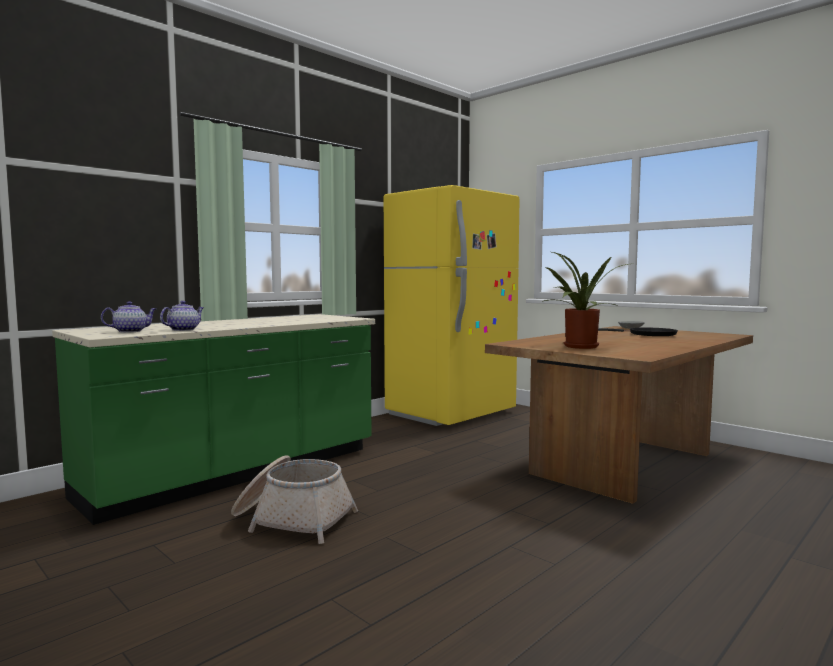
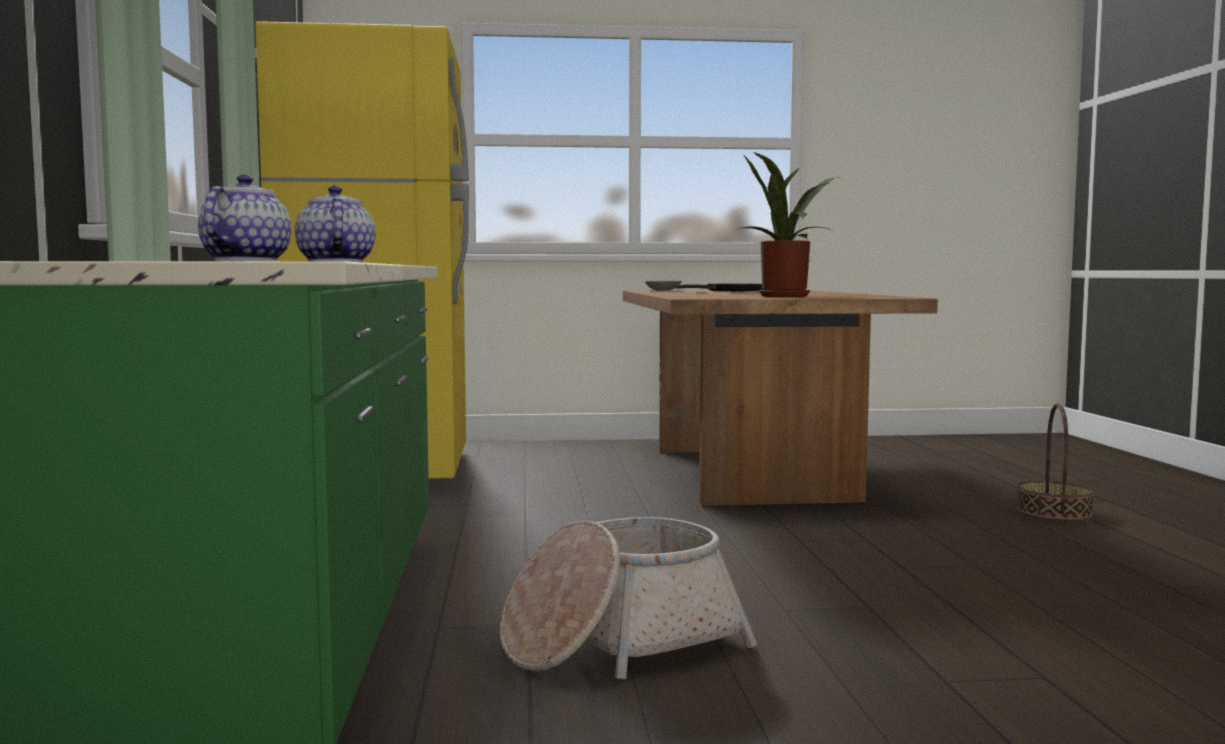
camera: 50 degrees left, 0 degrees up
none -> basket [1016,403,1094,521]

